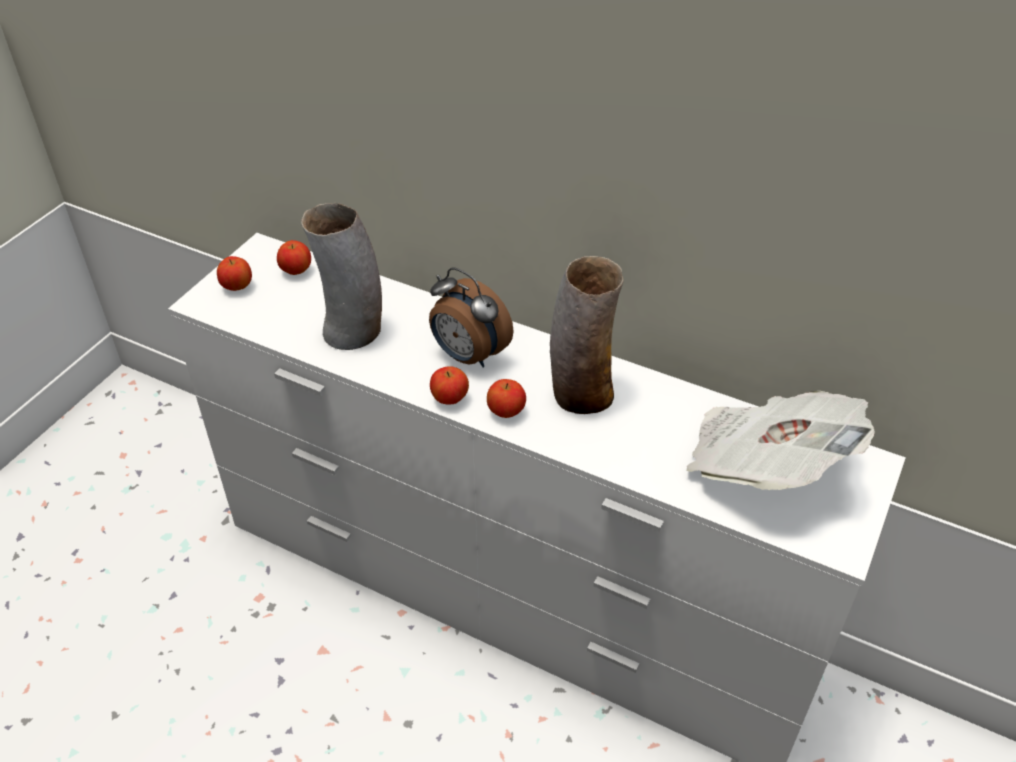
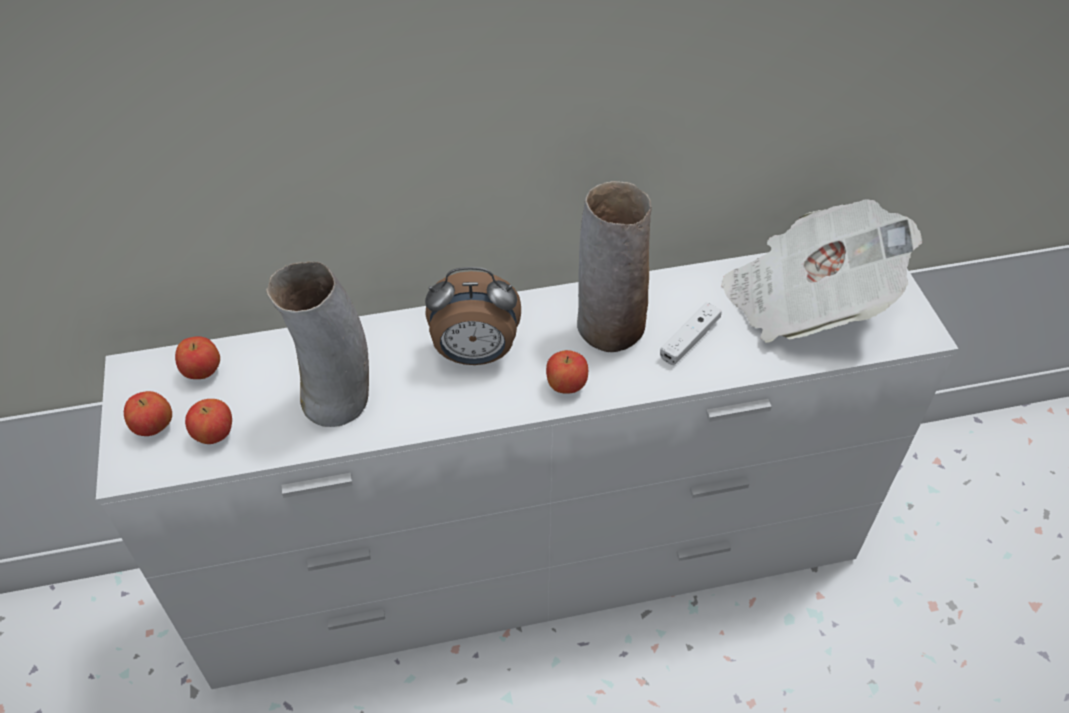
camera: 40 degrees left, 5 degrees up
apple [430,366,469,404] -> apple moved to [185,399,232,444]
none -> white game controller [660,302,722,365]

